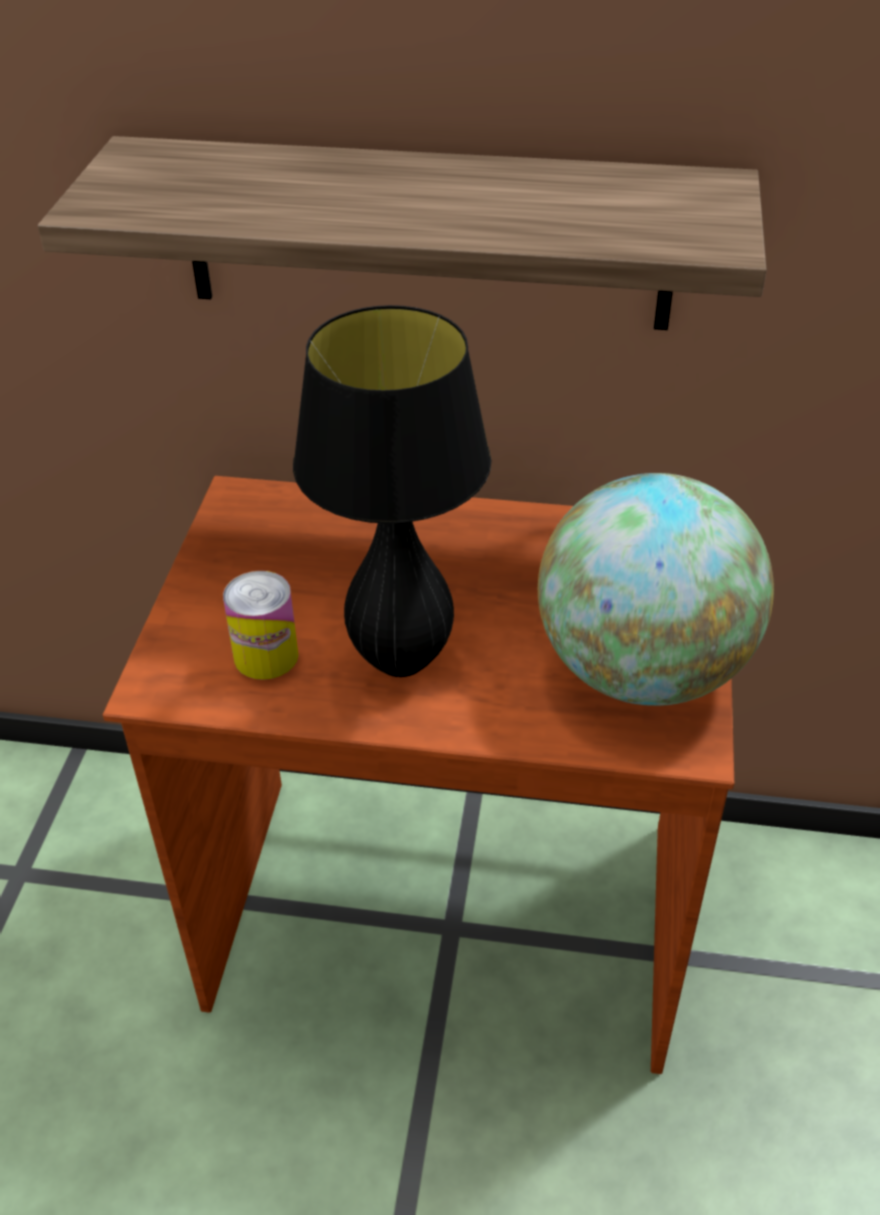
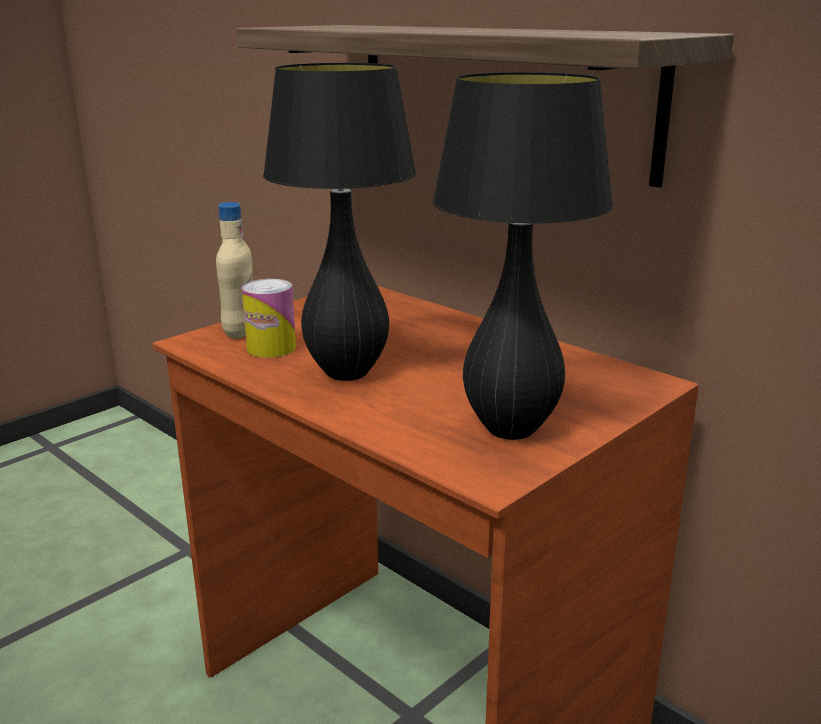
camera: 35 degrees right, 20 degrees down
globe [538,473,774,706] -> black table lamp [432,72,613,440]
none -> beige bottle [216,202,253,339]

